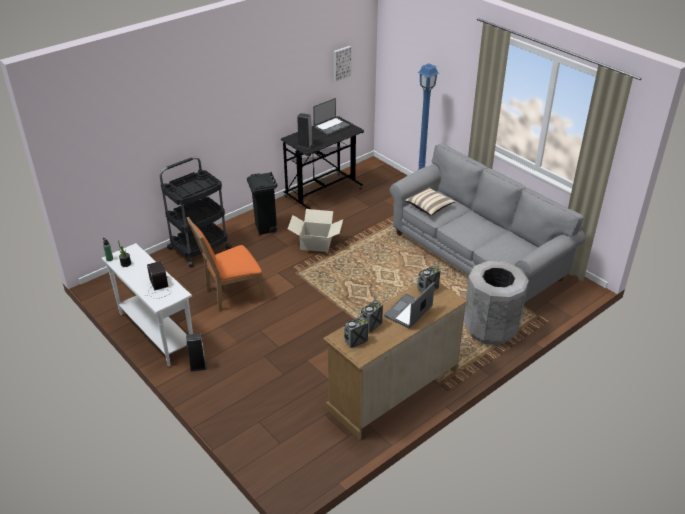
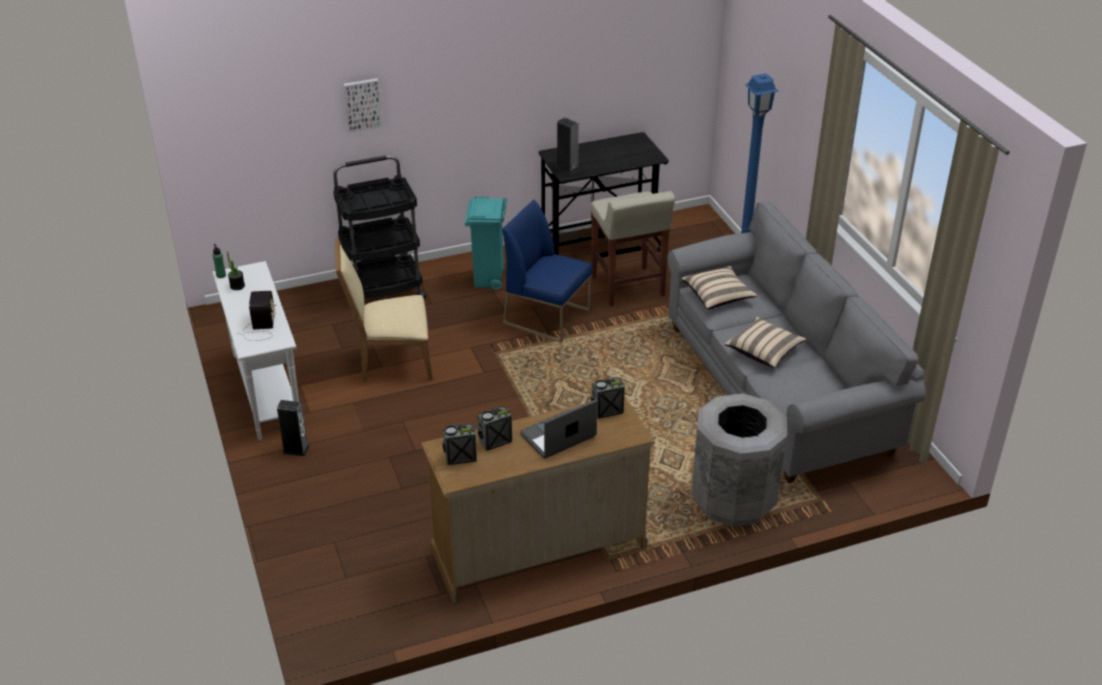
camera: 20 degrees right, 0 degrees up
orange chair [186,217,265,311] -> beige chair [335,238,433,382]
black trash can [247,172,278,235] -> turquoise trash can [465,196,507,290]
cardboard box [288,209,343,252] -> blue chair [502,200,592,343]
laptop [313,98,350,135] -> none
picture [334,46,352,81] -> picture moved to [343,78,382,133]
none -> beige stool [591,191,675,306]
none -> beige pillow [725,317,807,368]

